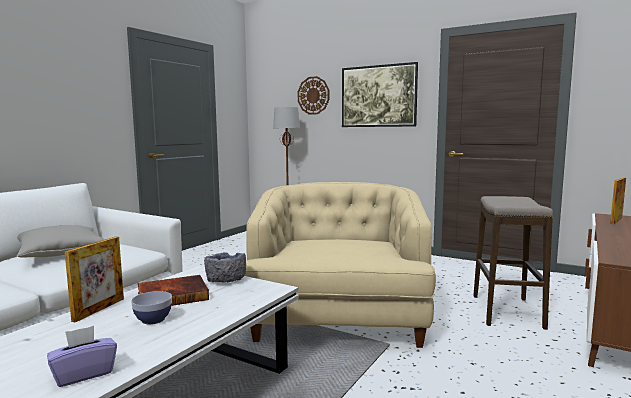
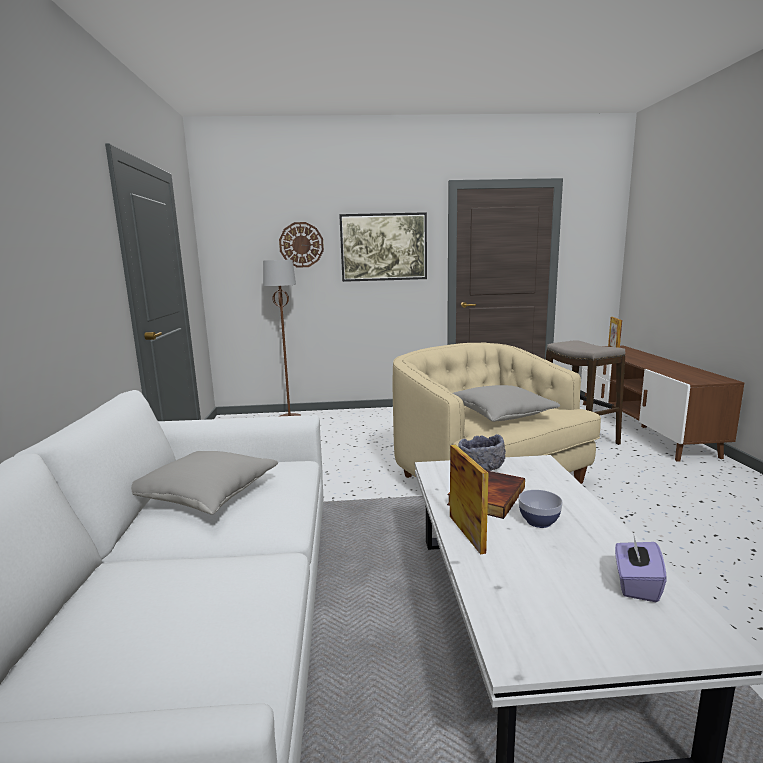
camera: 35 degrees left, 5 degrees up
none -> grey pillow [453,385,560,422]

